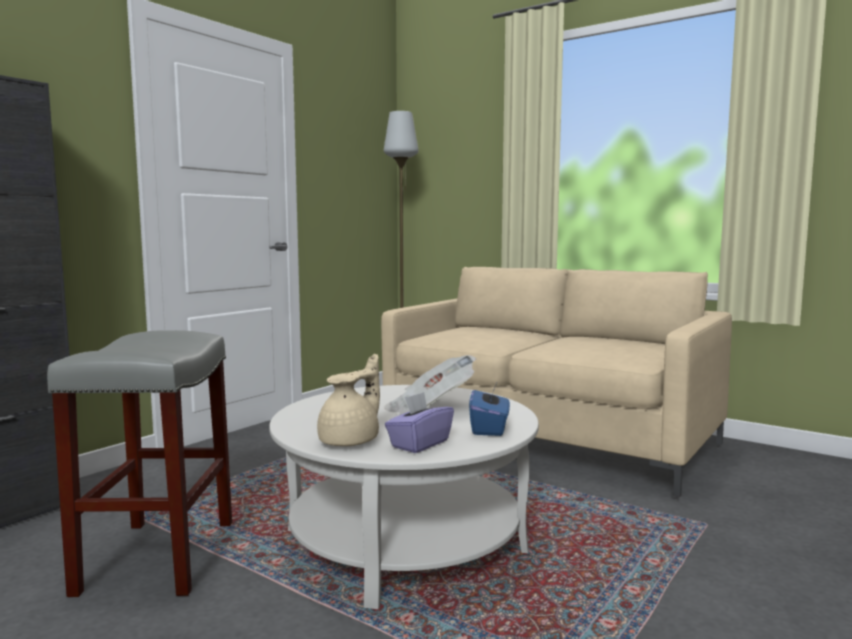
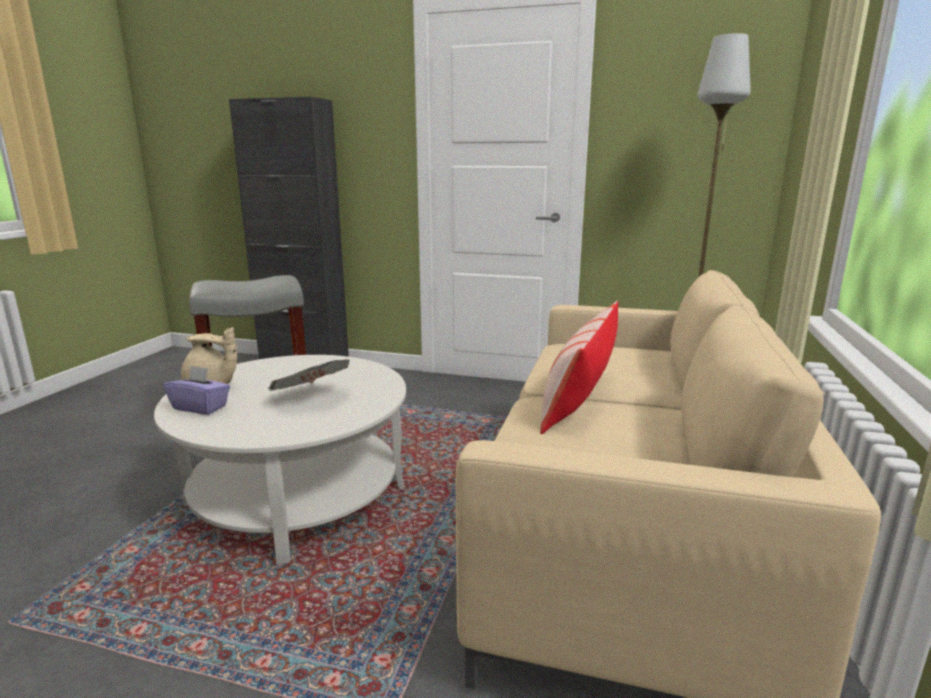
camera: 70 degrees right, 10 degrees up
blue tissue box [469,381,510,436] -> none
none -> pillow [540,301,619,434]

